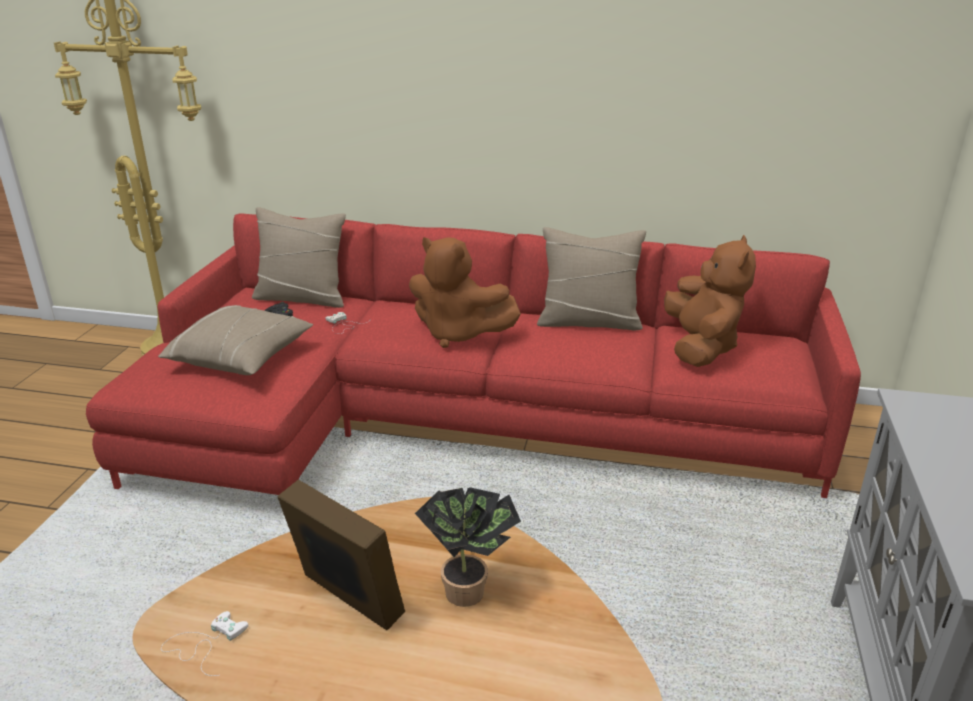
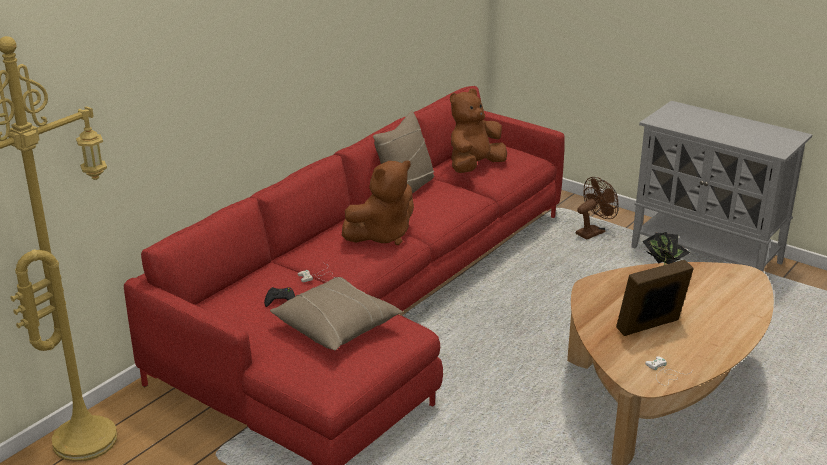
camera: 65 degrees left, 0 degrees up
beige pillow [252,207,346,308] -> none
brown plush toy [664,235,756,367] -> brown plush toy turned 75 degrees counterclockwise [450,88,507,173]
none -> brown fan [576,177,619,239]

